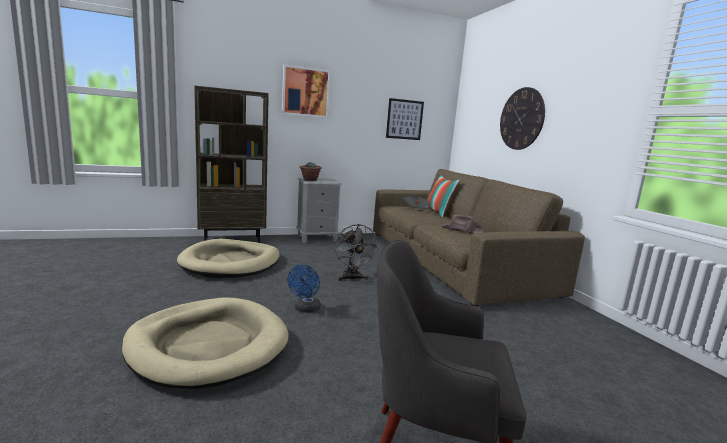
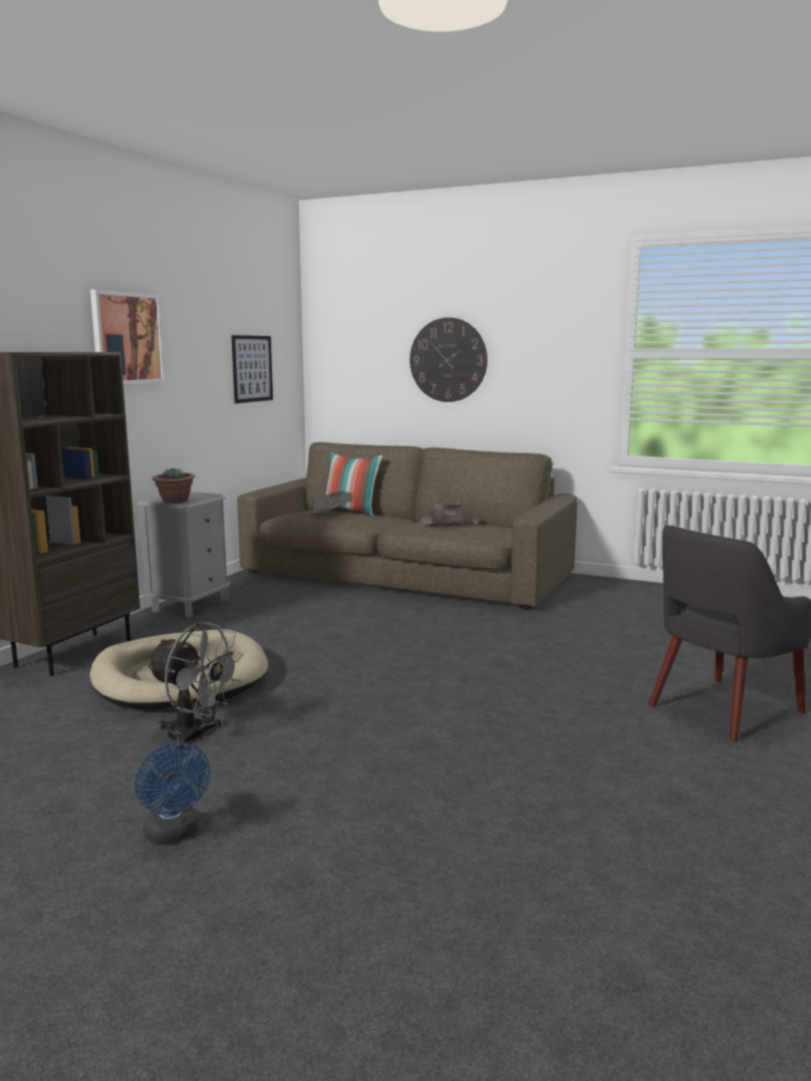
camera: 45 degrees left, 0 degrees up
beige dog bed [122,298,289,389] -> none
blue fan [287,264,321,313] -> blue fan moved to [135,742,210,844]
grey fan [335,224,380,281] -> grey fan moved to [146,622,243,751]

